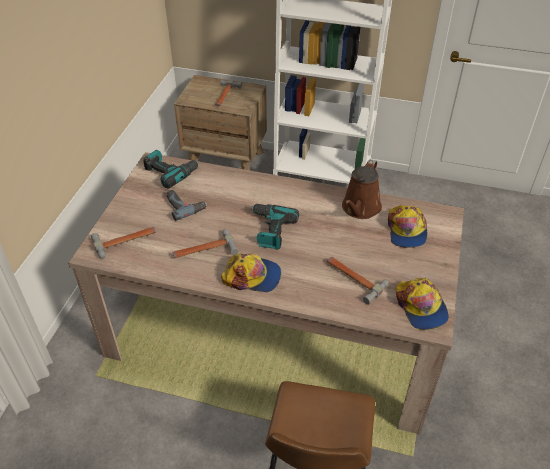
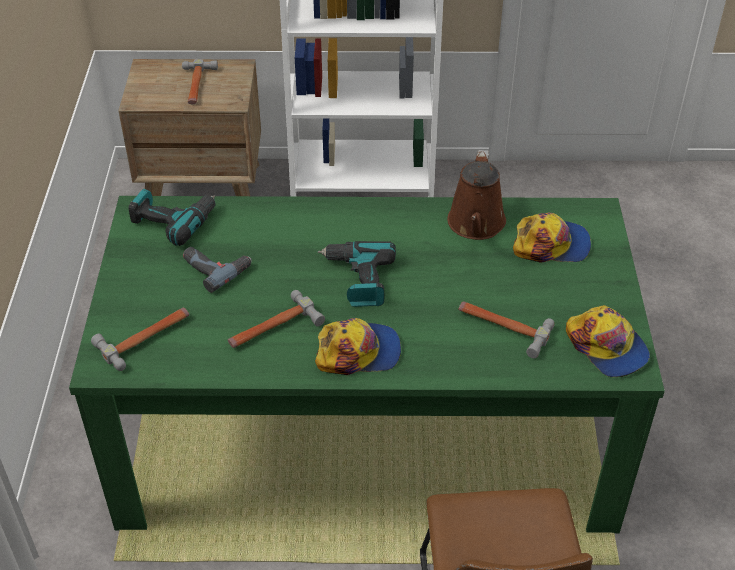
camera: 15 degrees left, 0 degrees up
beige dining table [68,152,464,435] -> green dining table [69,196,665,533]
cap [388,205,427,248] -> cap turned 75 degrees counterclockwise [513,213,591,263]

